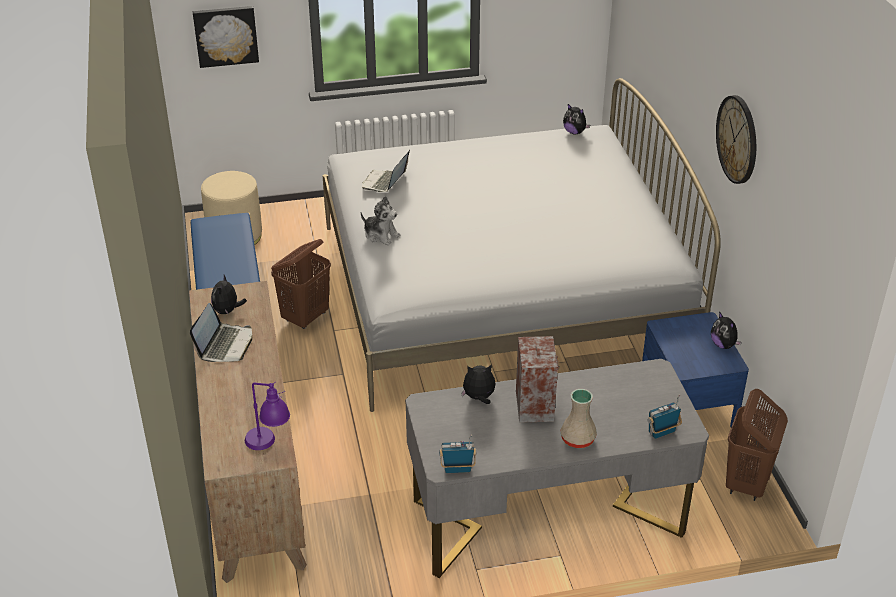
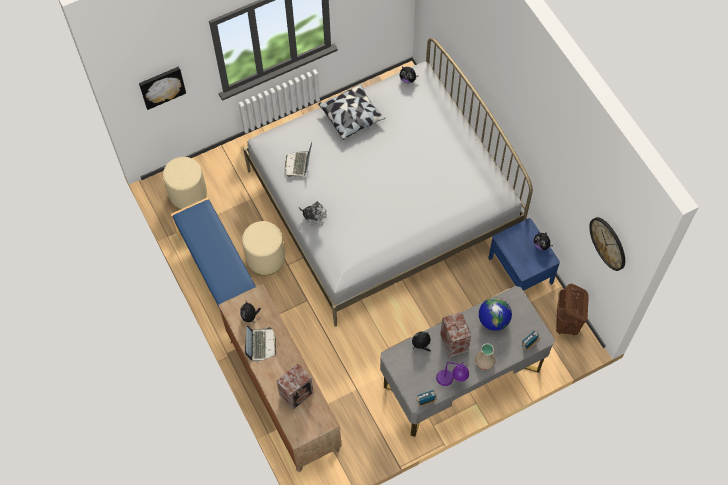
camera: 15 degrees left, 25 degrees up
purple table lamp [245,382,290,450] -> purple table lamp moved to [436,362,469,386]
brown laundry basket [271,239,331,329] -> beige ottoman [242,221,285,275]
wall clock [716,95,756,184] -> wall clock moved to [589,217,625,271]
none -> speaker [277,364,314,410]
none -> pillow [318,84,385,140]
none -> globe [479,298,512,331]

